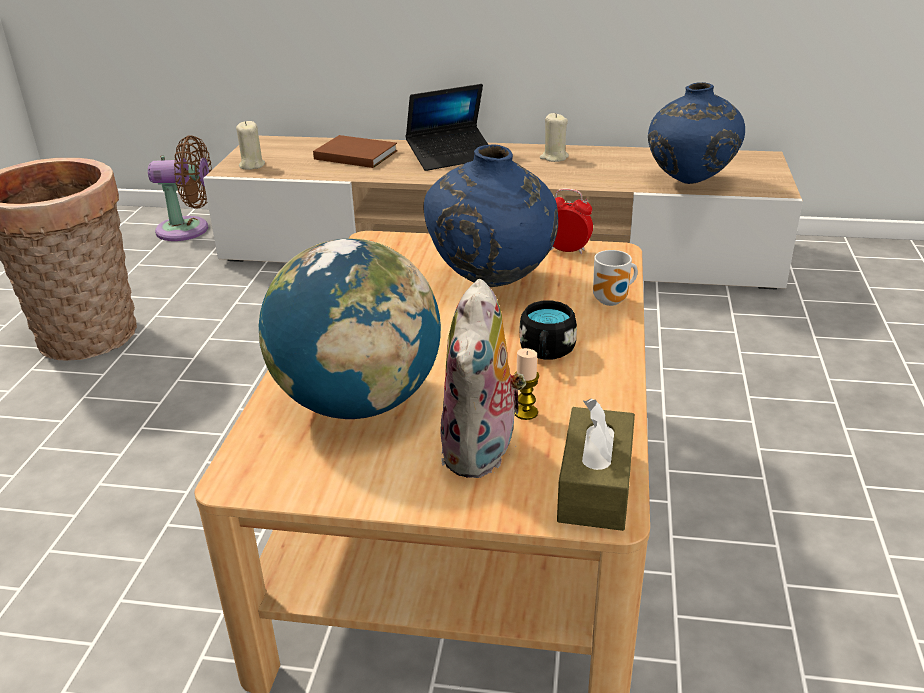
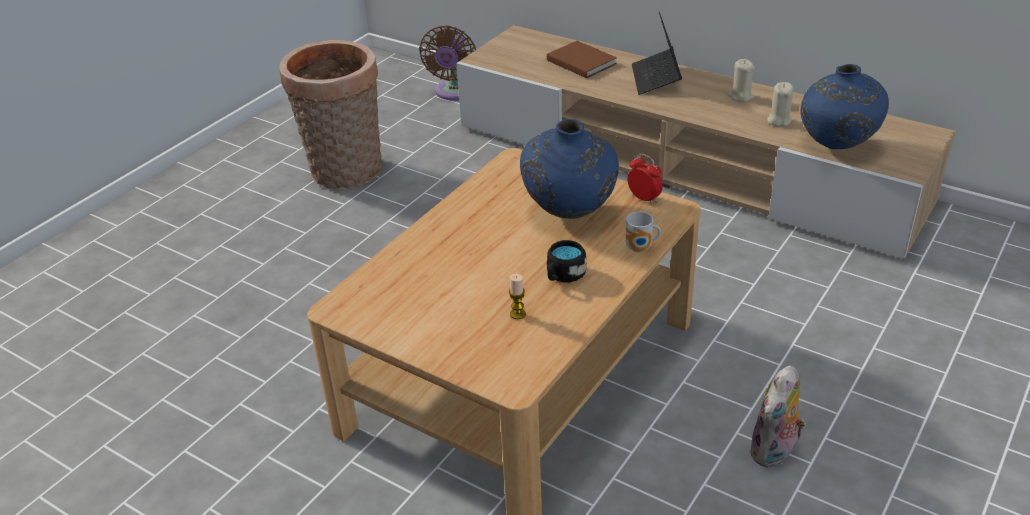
camera: 25 degrees right, 5 degrees up
brown fan [148,136,212,241] -> brown fan turned 75 degrees clockwise [419,25,476,101]
beige candle [236,121,265,170] -> beige candle moved to [767,82,794,126]
globe [259,239,441,419] -> none
laptop [405,84,488,171] -> laptop turned 90 degrees clockwise [632,12,682,95]
plush toy [441,279,526,478] -> plush toy moved to [749,365,806,468]
brown tissue box [557,398,635,531] -> none

